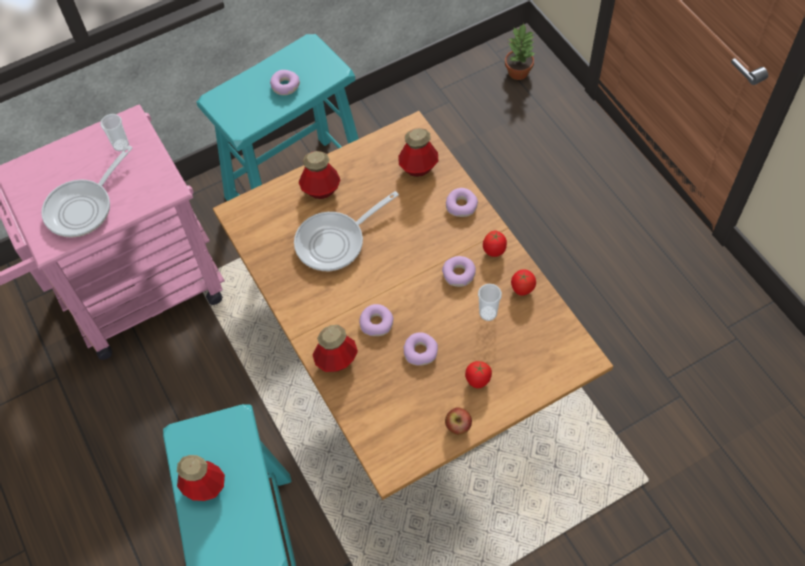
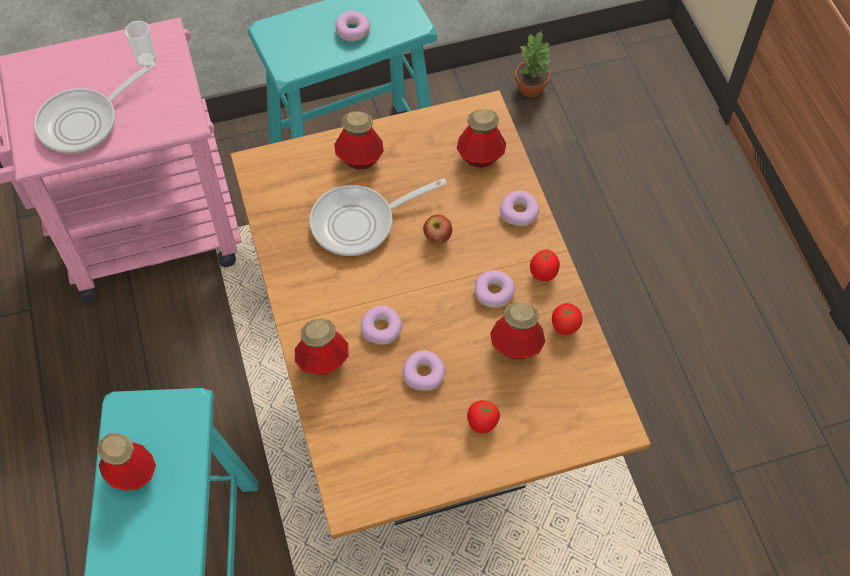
camera: 10 degrees right, 0 degrees up
apple [445,407,472,435] -> apple moved to [423,214,452,244]
cup [478,284,502,321] -> bottle [490,302,545,359]
potted plant [505,23,536,80] -> potted plant moved to [515,32,552,97]

